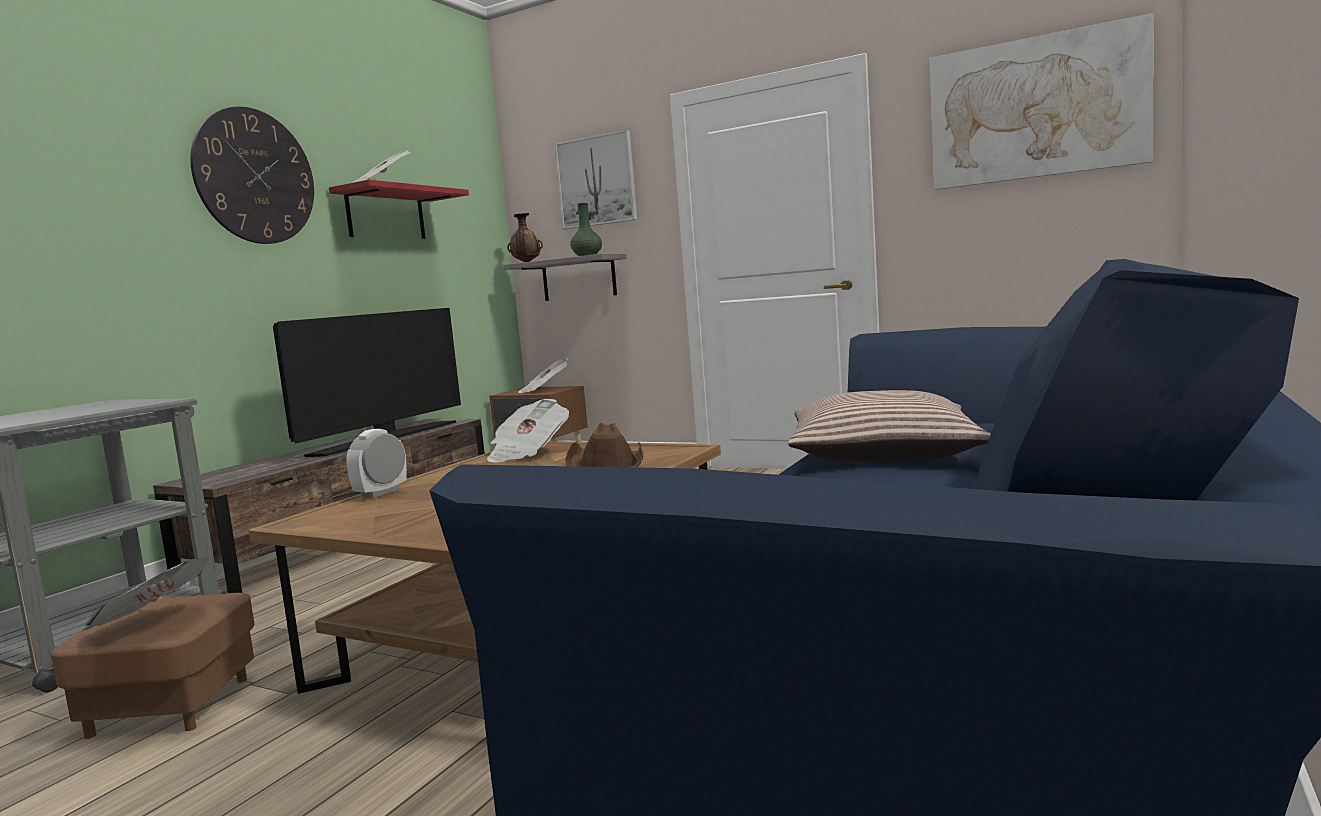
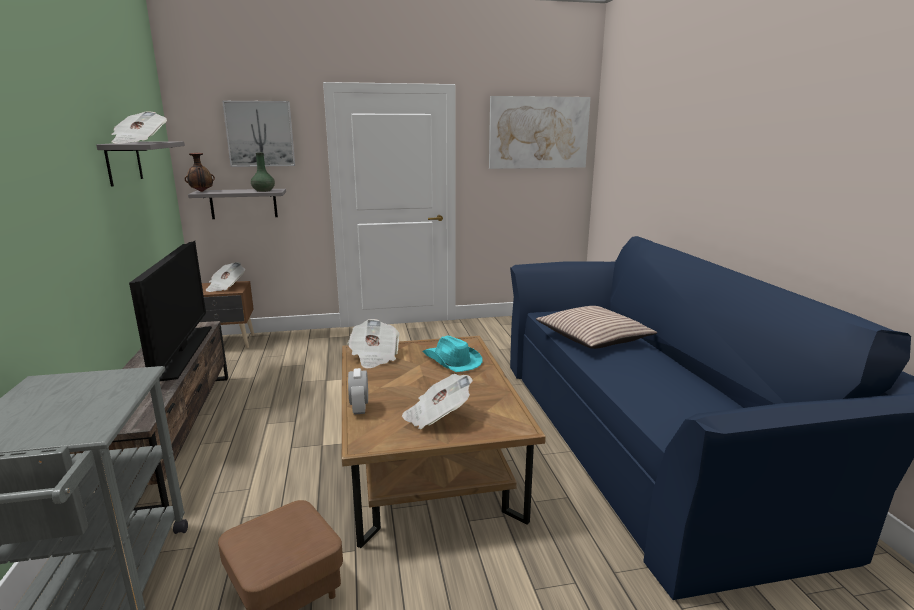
camera: 40 degrees left, 10 degrees up
newspaper [83,557,211,630] -> newspaper moved to [402,374,473,429]
wall clock [190,106,314,244] -> none
red shelf [329,179,469,239] -> grey shelf [96,141,185,187]
brown hat [565,423,643,468] -> turquoise hat [422,336,483,372]

